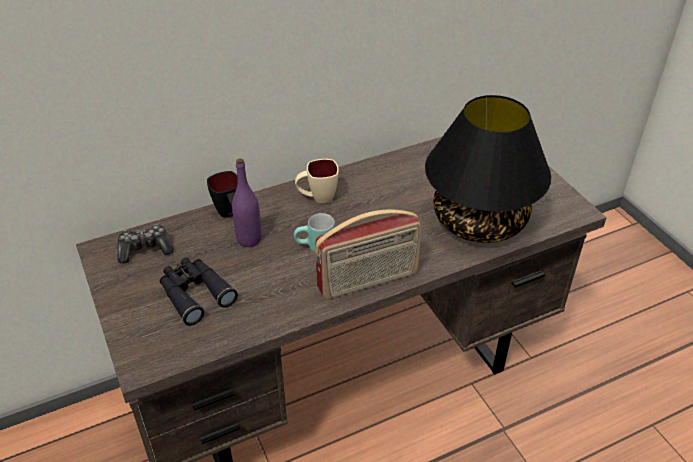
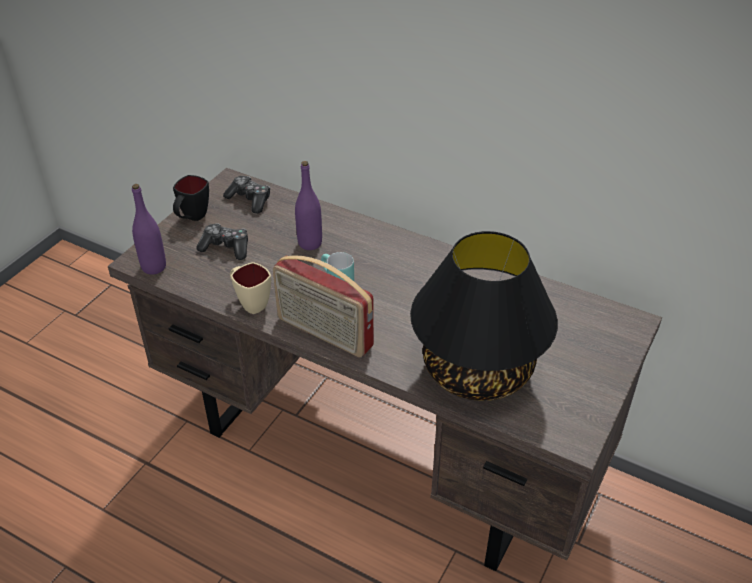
camera: 55 degrees right, 0 degrees up
black binoculars [160,258,238,326] -> game controller [197,223,248,260]
black mug [207,171,238,218] -> black mug moved to [173,175,209,221]
beige mug [295,159,339,203] -> beige mug moved to [230,262,271,314]
none -> purple bottle [132,184,166,275]

